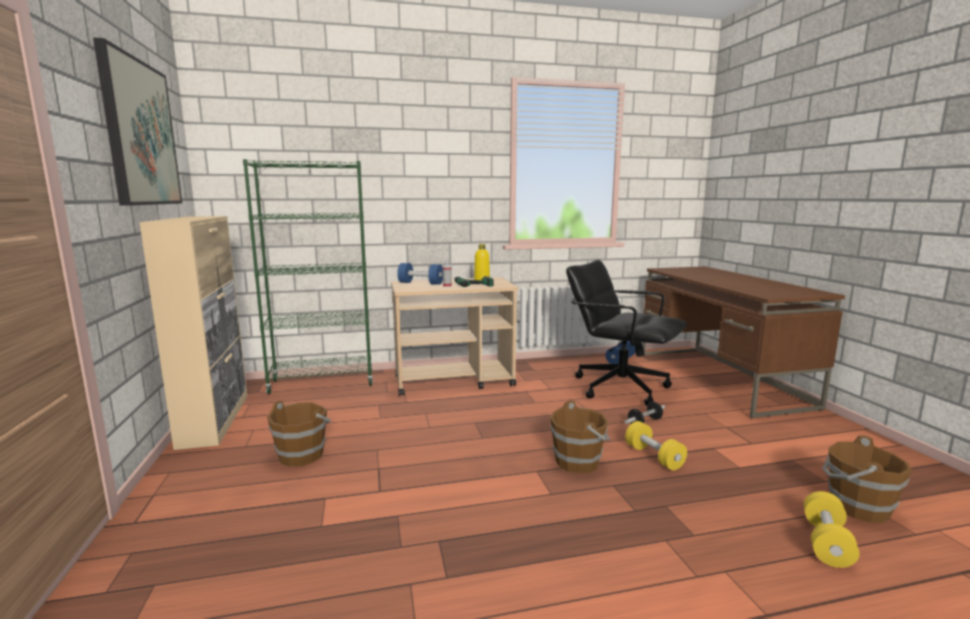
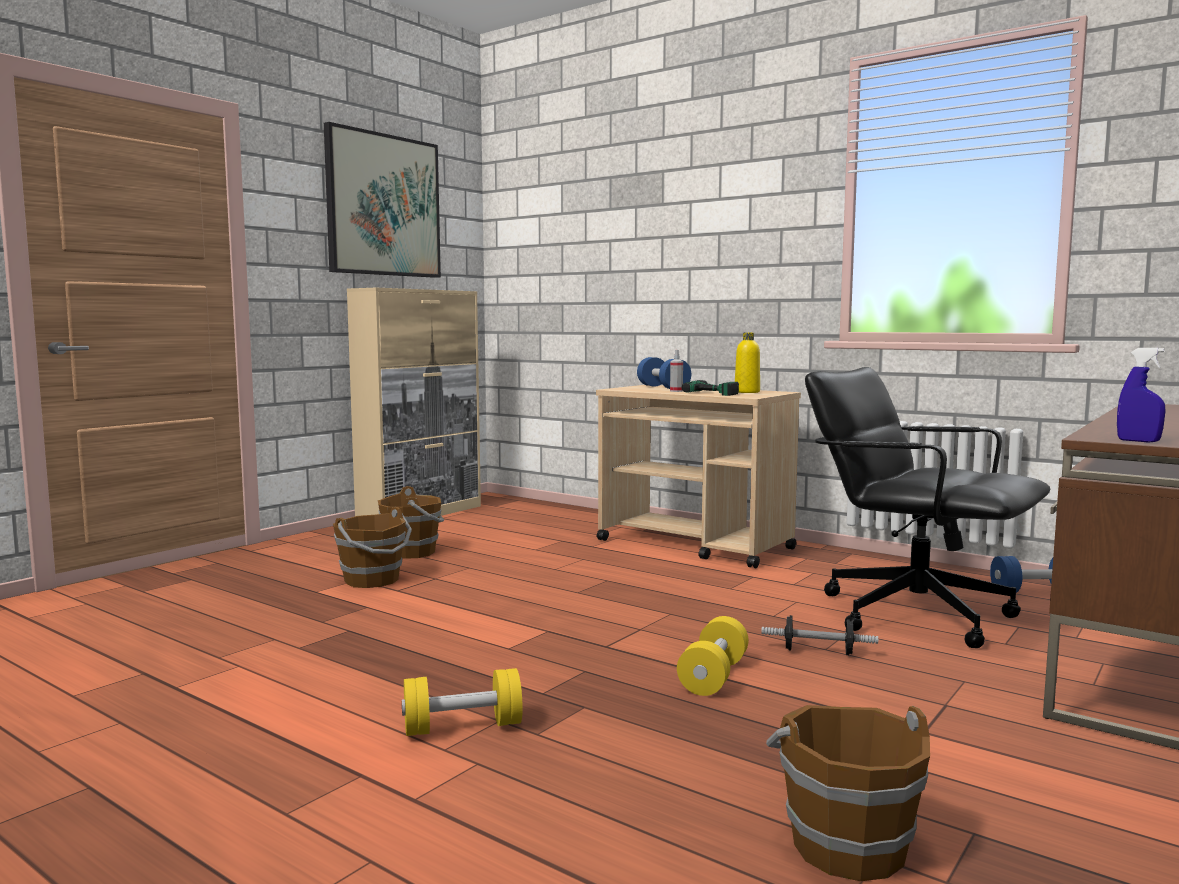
camera: 50 degrees right, 5 degrees down
green bookcase [243,159,373,394] -> none
brown bucket [550,400,610,473] -> brown bucket moved to [333,507,412,588]
black office chair [566,260,687,406] -> black office chair turned 45 degrees counterclockwise [805,367,1050,648]
yellow dumbbell [804,491,859,568] -> yellow dumbbell moved to [402,668,523,736]
none -> blue spray bottle [1117,348,1166,442]

